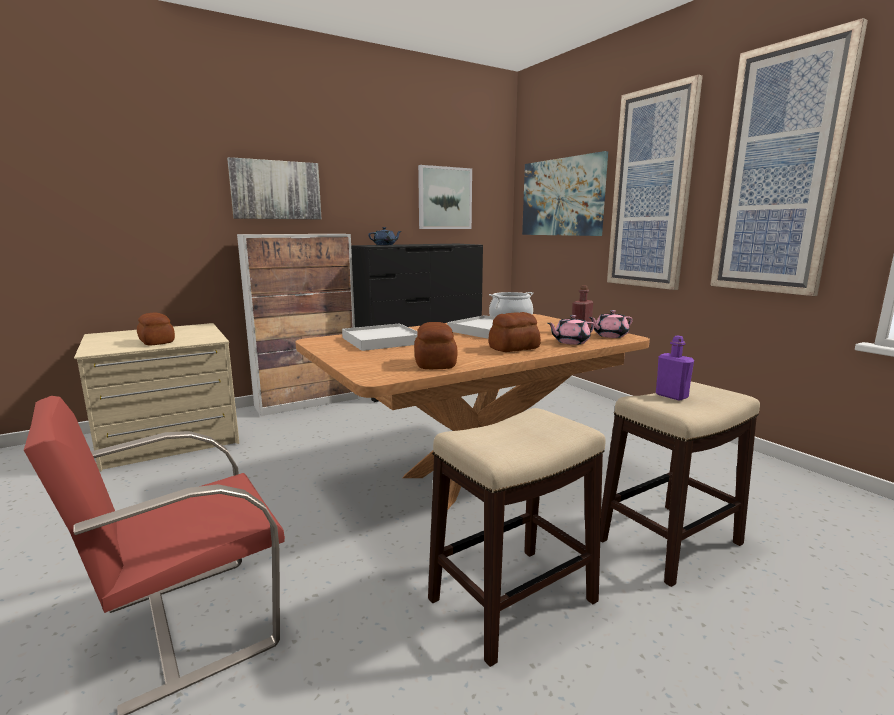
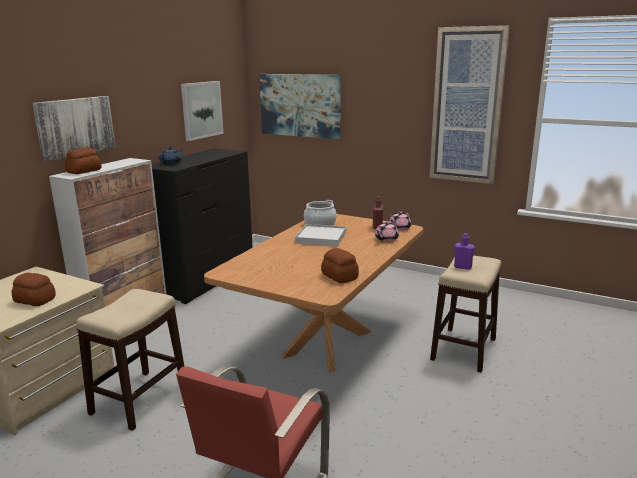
camera: 30 degrees left, 5 degrees up
white tray [342,324,418,351] -> none
stool [428,408,606,667] -> stool moved to [76,289,185,431]
bread [489,312,541,352] -> bread moved to [65,147,101,174]
picture [607,75,703,290] -> none

